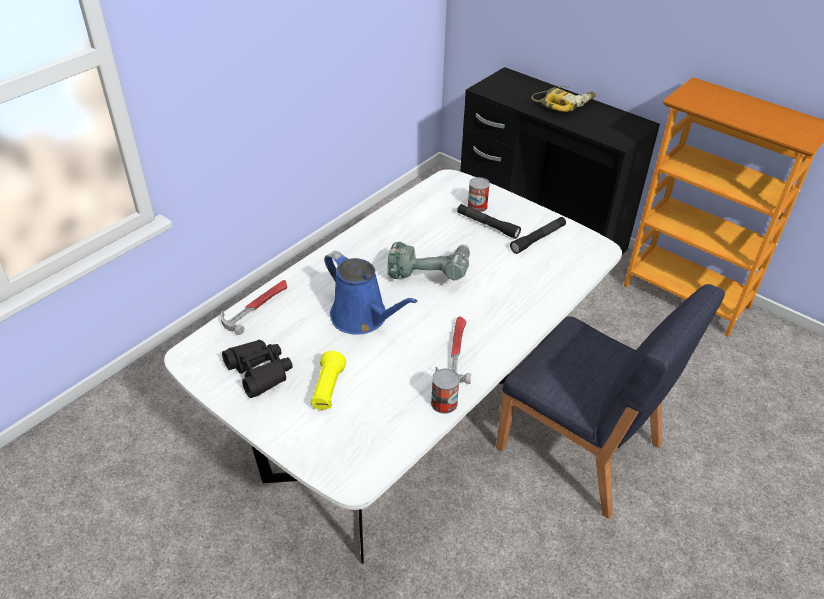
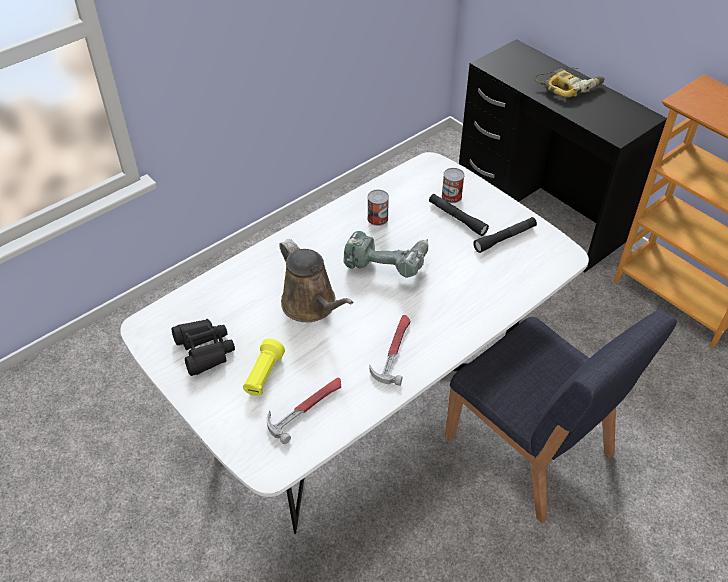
camera: 10 degrees right, 5 degrees up
hammer [220,280,287,335] -> hammer moved to [267,377,341,444]
blue watering can [324,251,417,335] -> brown watering can [279,239,353,322]
can [431,368,460,414] -> can moved to [367,190,389,226]

